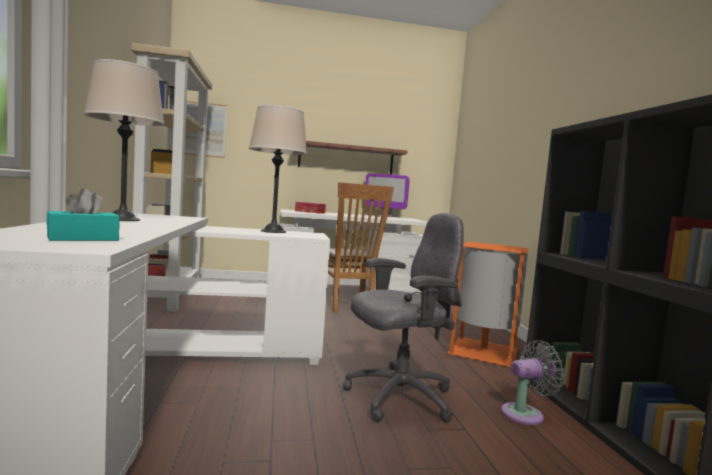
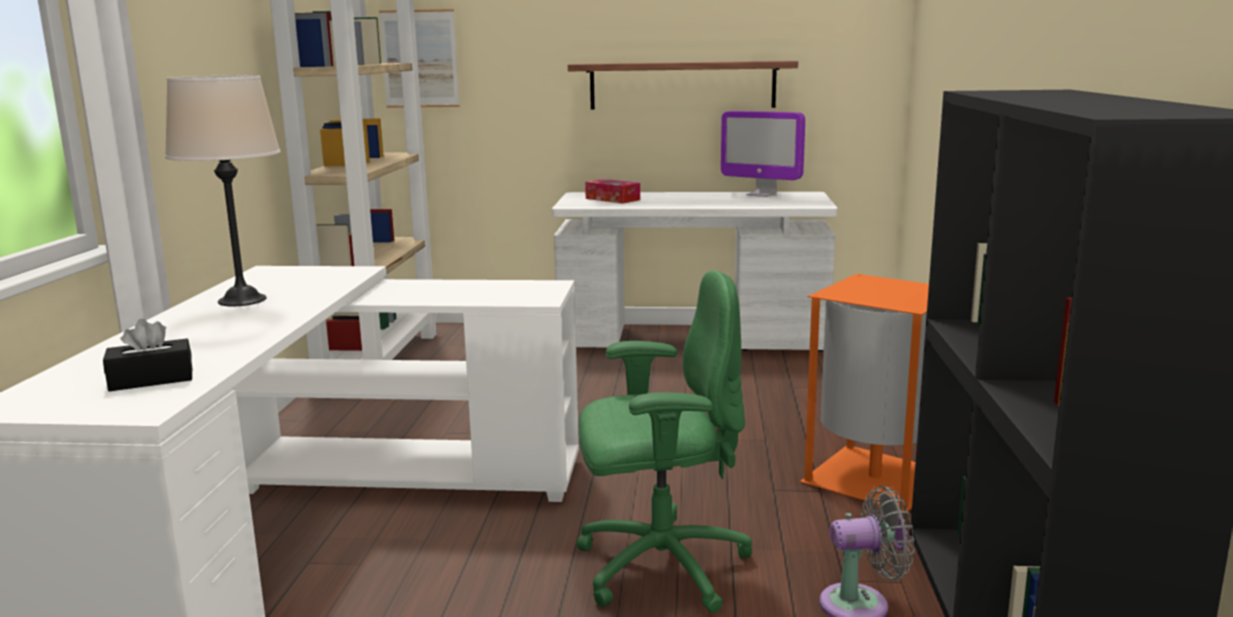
camera: 15 degrees right, 10 degrees up
turquoise tissue box [46,188,120,241] -> black tissue box [103,319,192,391]
beige table lamp [249,105,307,233] -> none
brown chair [328,182,394,313] -> none
grey office chair [343,213,464,422] -> green office chair [576,270,752,613]

